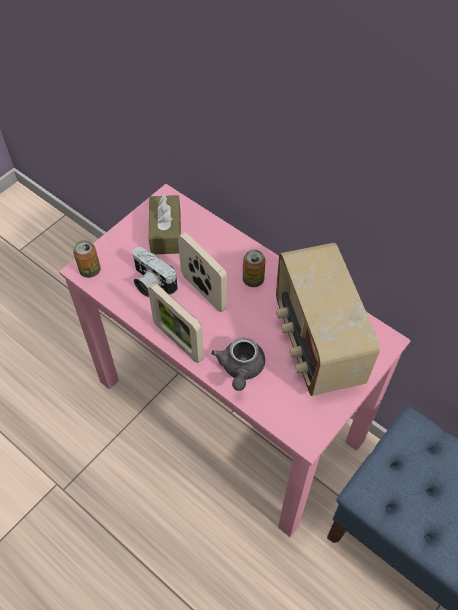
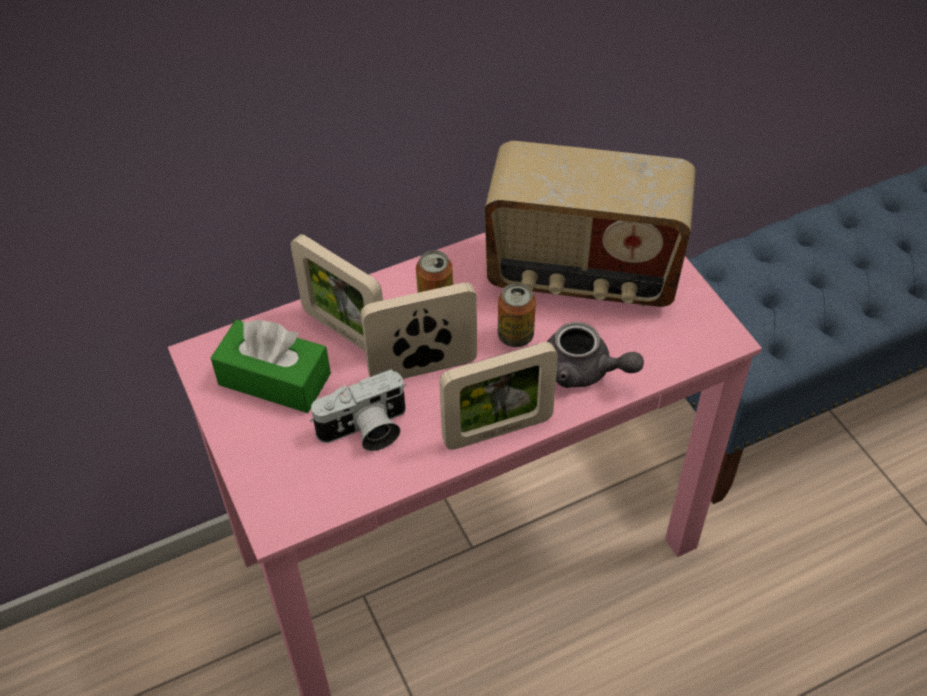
camera: 65 degrees left, 5 degrees down
can [73,240,101,278] -> can moved to [498,283,536,347]
brown tissue box [149,194,181,254] -> green tissue box [211,320,331,413]
none -> picture frame [290,234,383,352]

